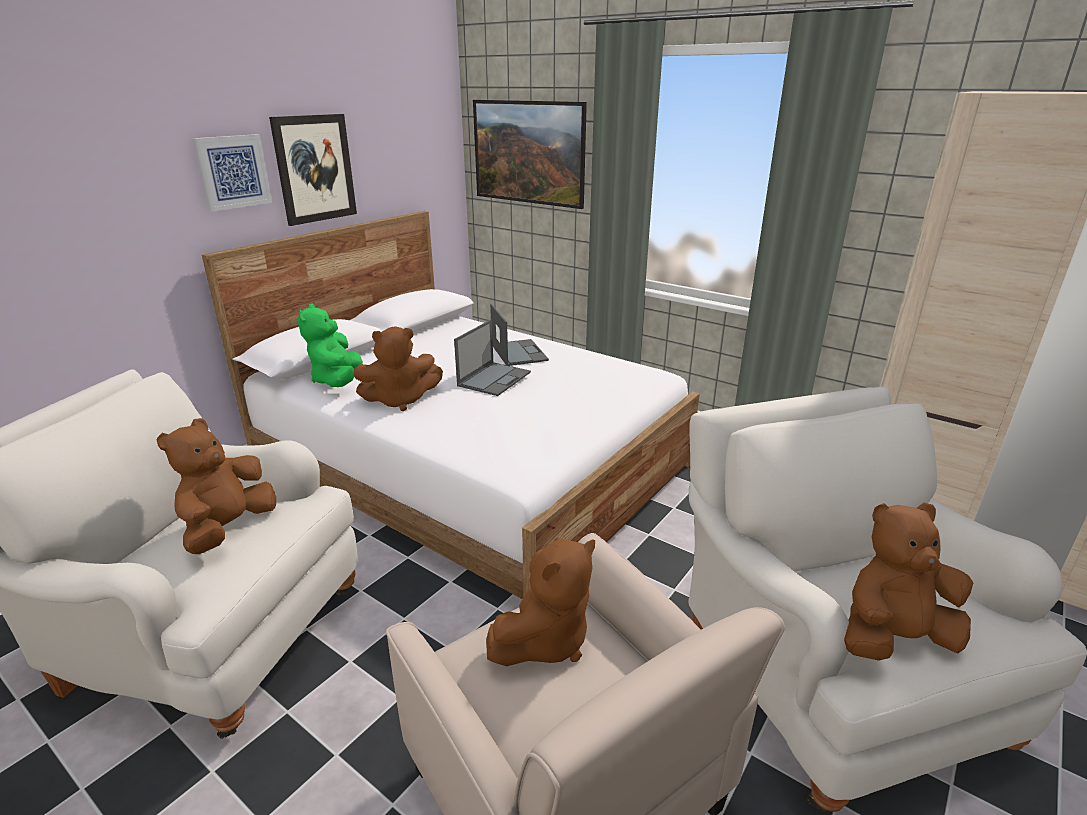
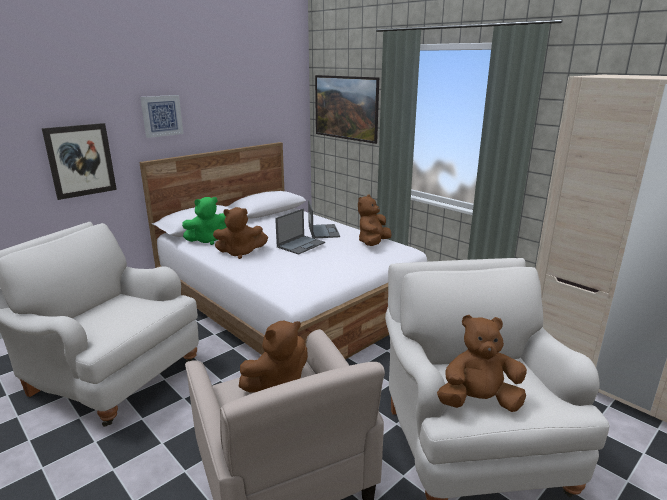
camera: 10 degrees right, 5 degrees down
brown plush toy [156,418,276,554] -> brown plush toy moved to [358,194,392,246]
picture [269,114,357,226] -> picture moved to [42,123,117,200]
green plush toy [298,303,363,387] -> green plush toy turned 120 degrees counterclockwise [182,197,226,245]

